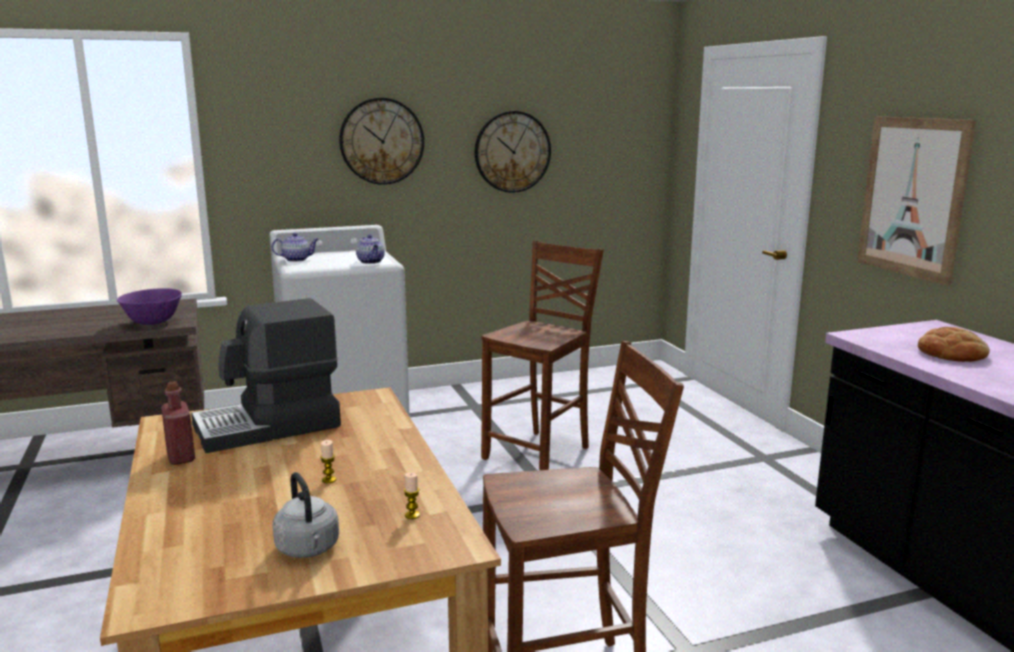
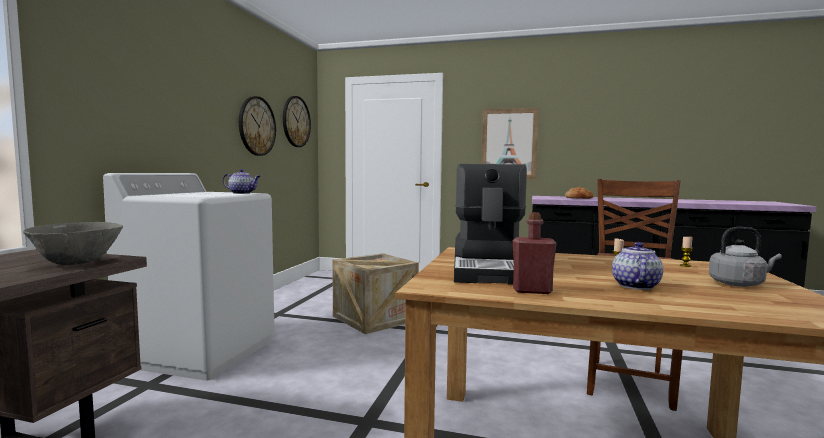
camera: 55 degrees left, 10 degrees down
purple bowl [117,288,182,325] -> grey bowl [23,222,123,265]
teapot [272,233,319,262] -> teapot moved to [612,242,663,290]
wall clock [339,98,424,185] -> wall clock moved to [283,96,311,147]
brown chair [481,241,604,470] -> crate [332,253,419,334]

